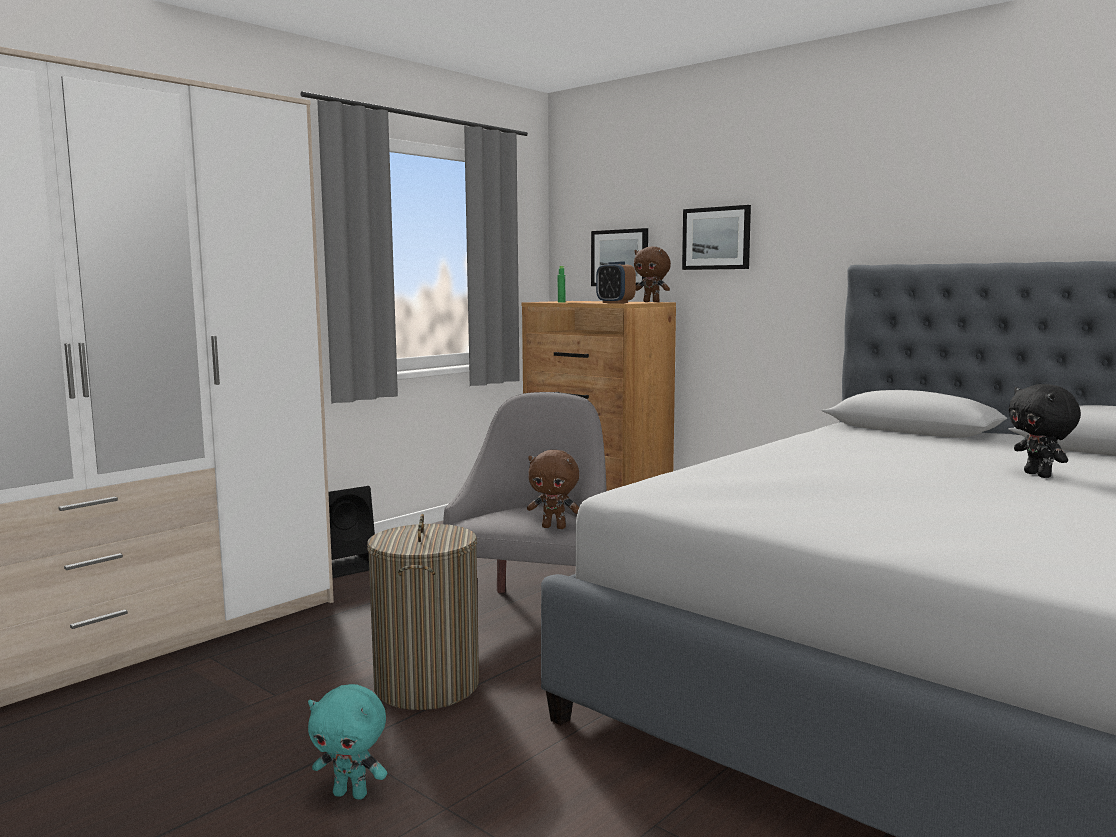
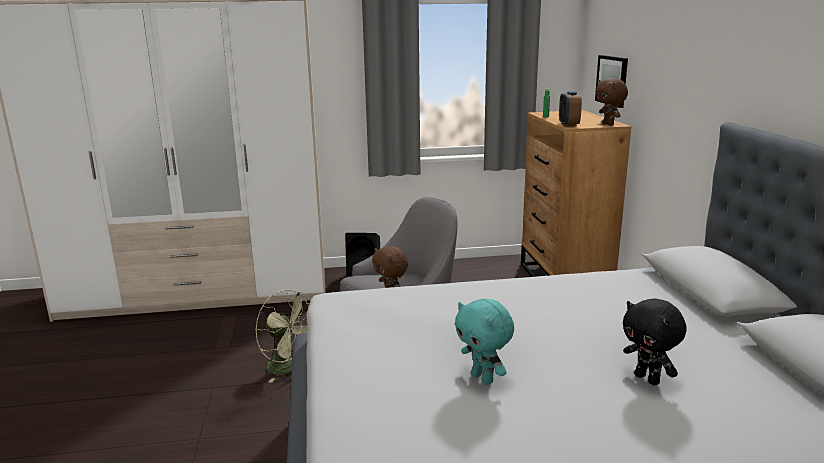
camera: 40 degrees right, 10 degrees up
turquoise plush toy [308,684,387,800] -> turquoise plush toy moved to [455,298,514,385]
laundry basket [367,514,479,710] -> green fan [256,290,310,383]
picture [682,205,751,270] -> none
black plush toy [1009,384,1081,478] -> black plush toy turned 60 degrees counterclockwise [623,298,687,386]

